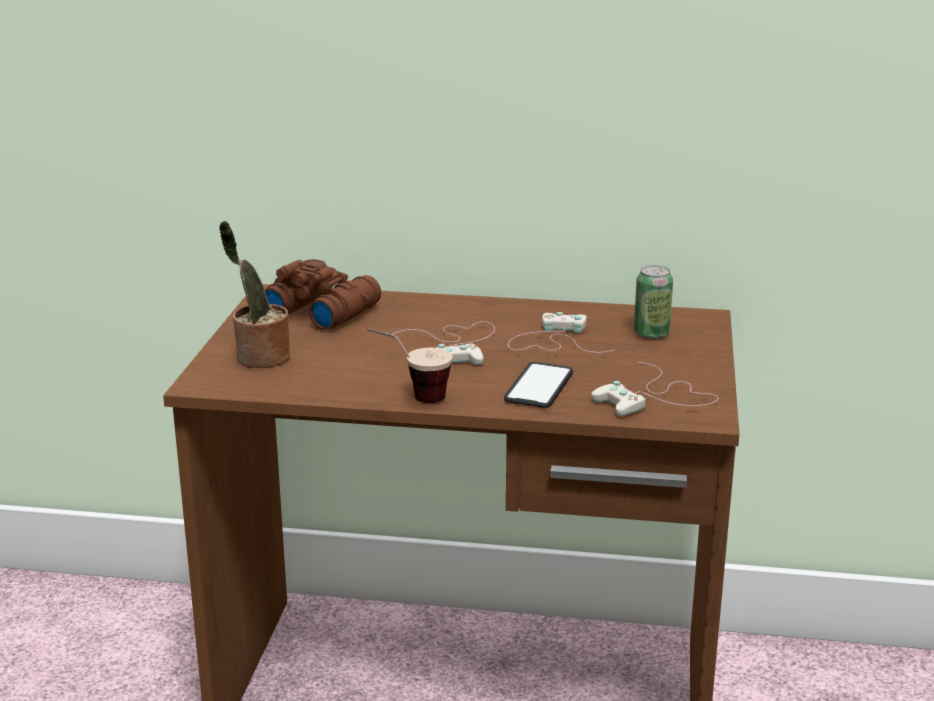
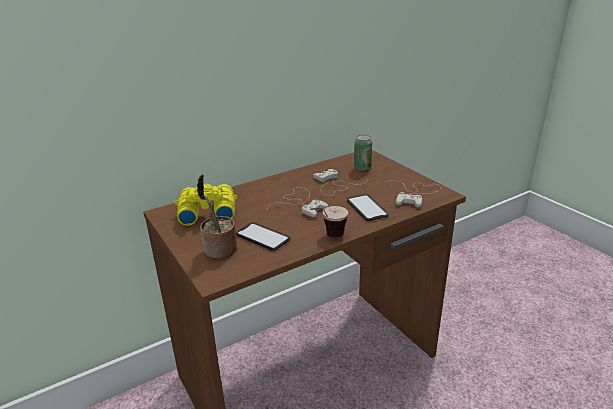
camera: 40 degrees left, 5 degrees up
brown binoculars [265,259,381,330] -> yellow binoculars [174,184,237,226]
none -> phone [236,223,290,251]

